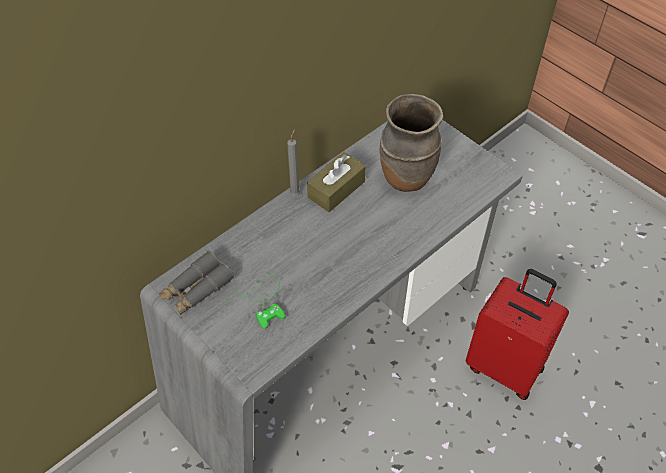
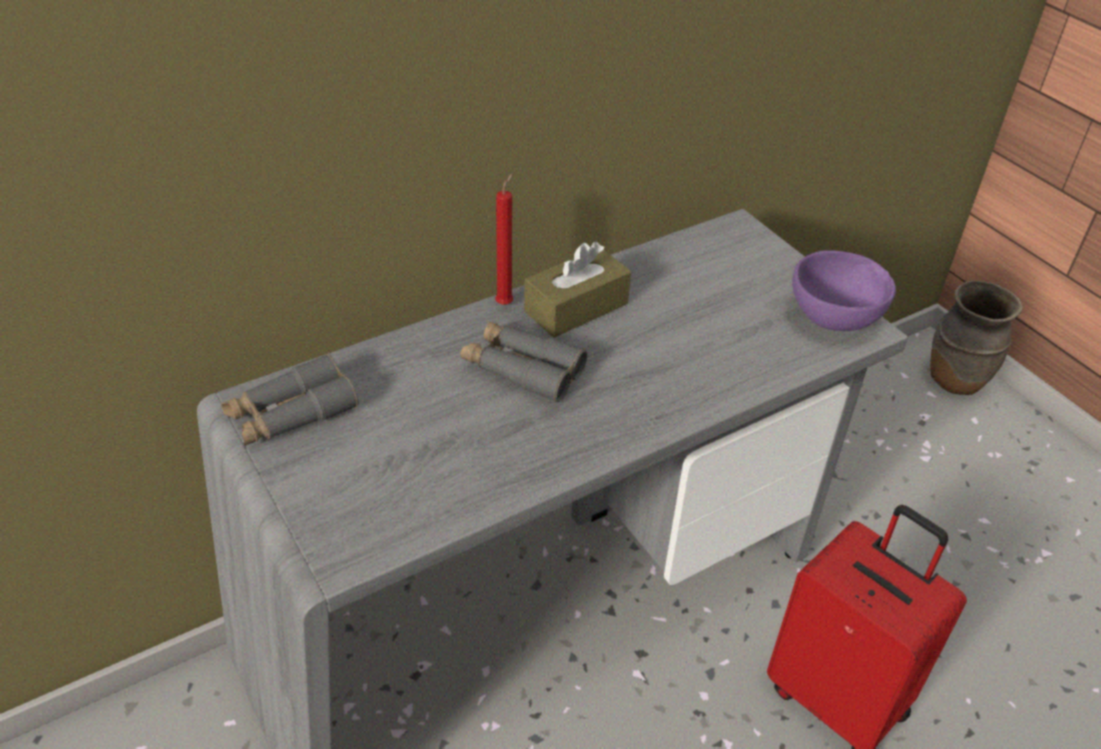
camera: 10 degrees right, 10 degrees down
green game controller [225,273,285,329] -> none
grey candle [287,129,300,196] -> red candle [495,173,514,305]
brown vase [380,94,443,192] -> brown vase moved to [930,281,1022,395]
none -> grey binoculars [460,321,587,402]
none -> purple bowl [792,250,896,331]

